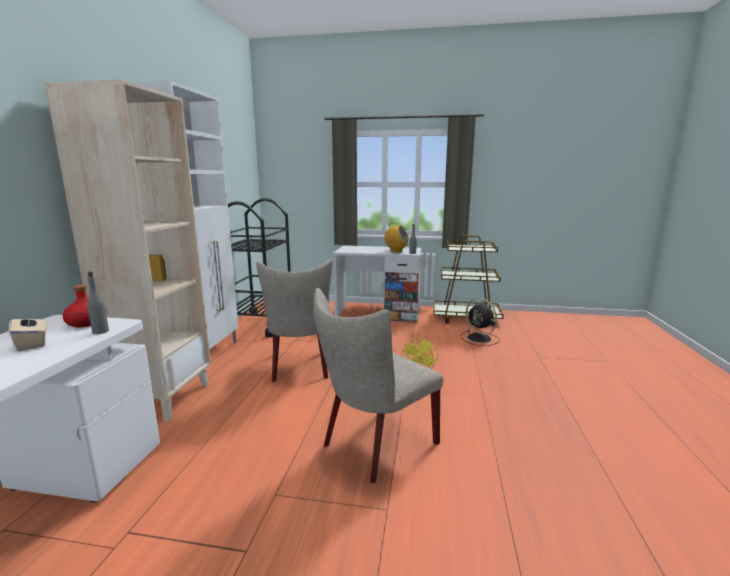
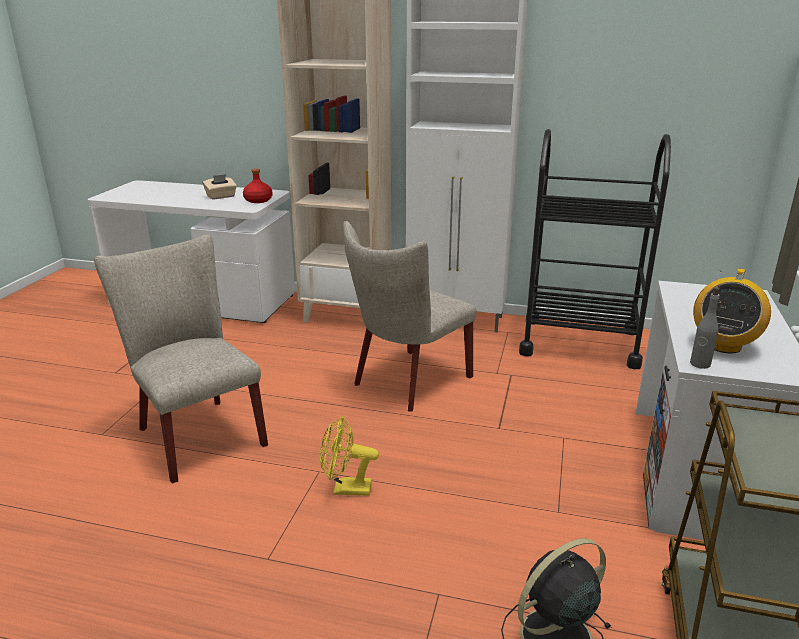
camera: 95 degrees right, 10 degrees up
grey bottle [87,271,109,334] -> none
beige chair [256,259,333,382] -> beige chair turned 45 degrees counterclockwise [343,221,476,412]

